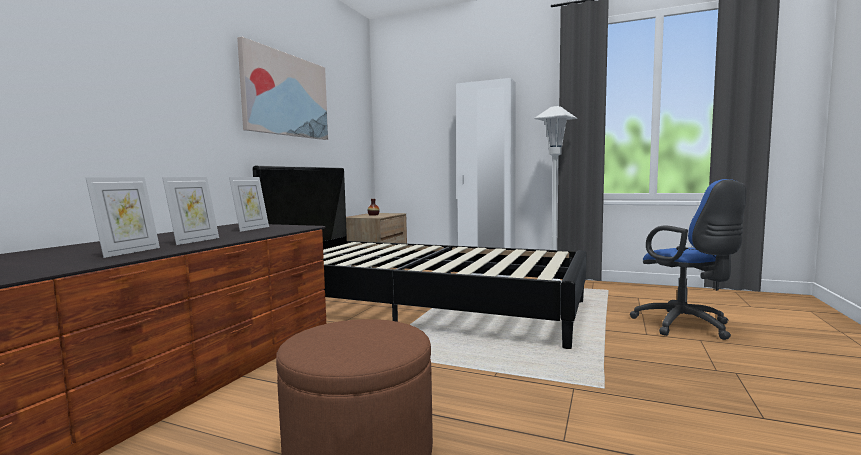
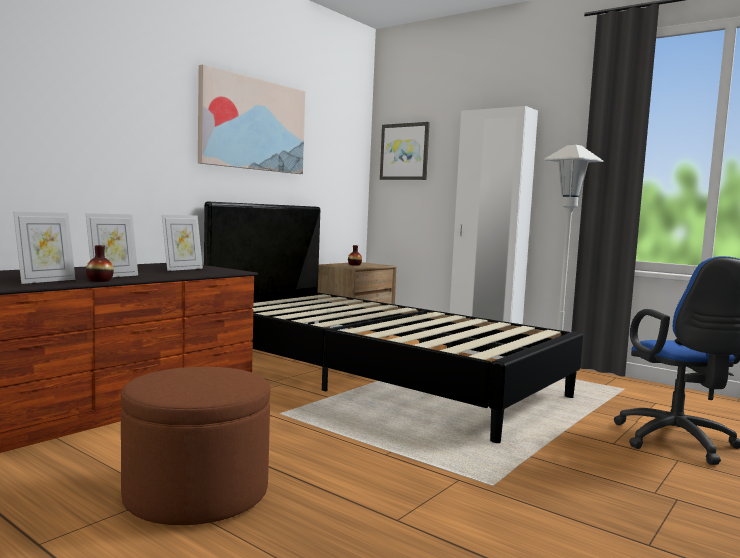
camera: 15 degrees right, 0 degrees up
none -> vase [86,245,114,282]
none -> picture [380,122,430,180]

